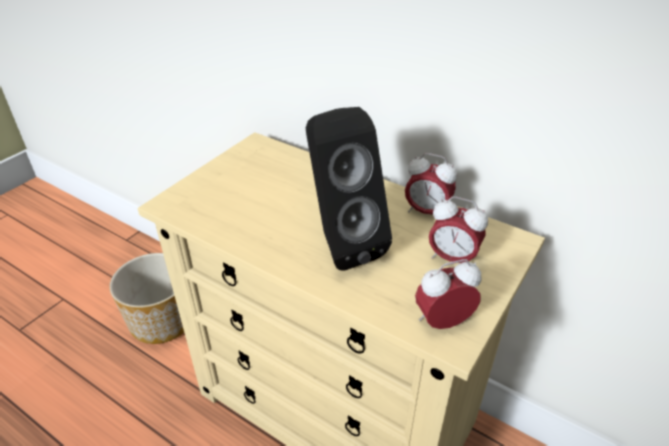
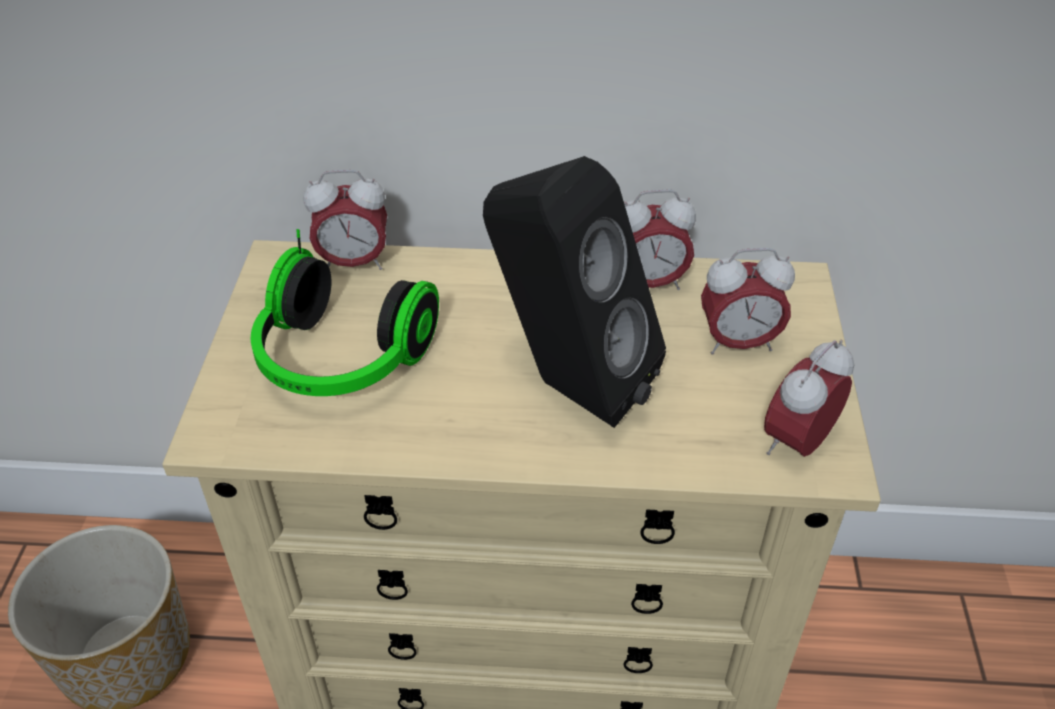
camera: 30 degrees left, 5 degrees up
none -> headphones [251,229,439,396]
none -> alarm clock [304,170,387,270]

